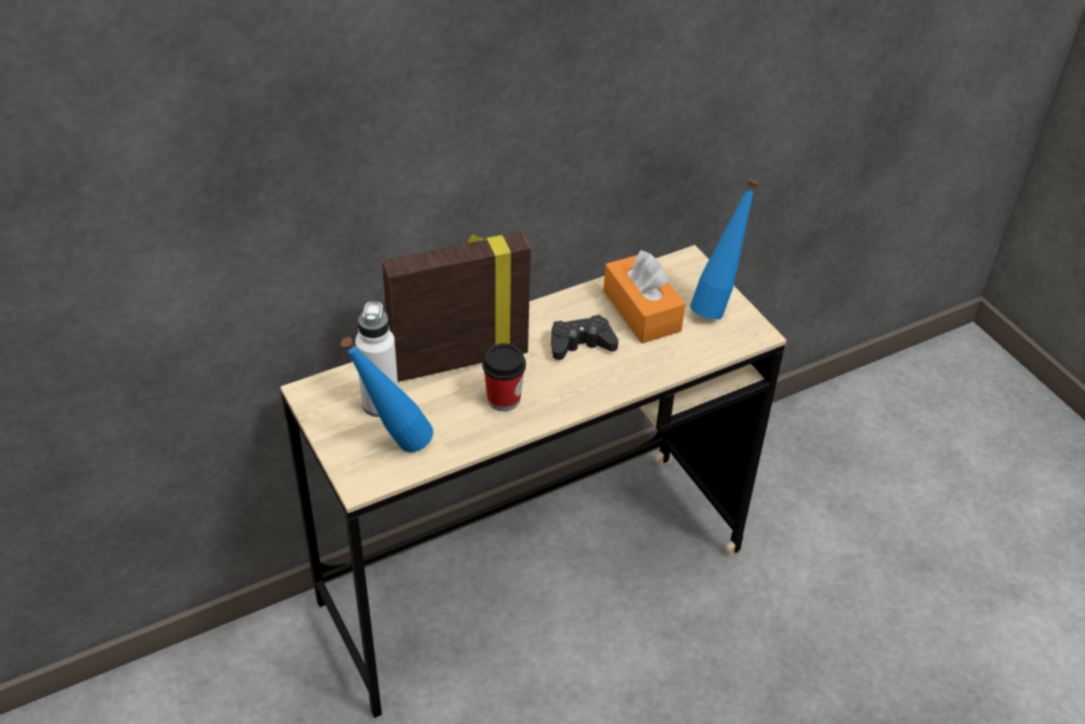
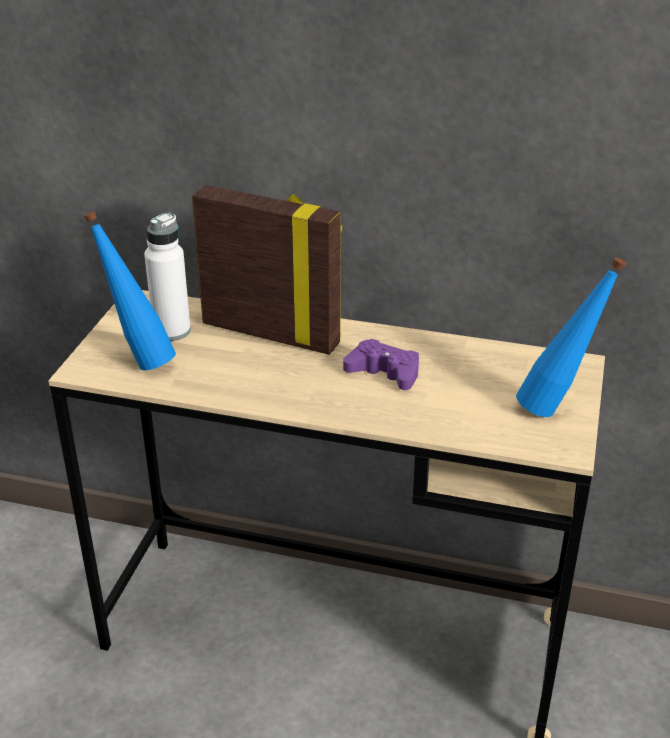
camera: 45 degrees right, 10 degrees down
cup [482,343,526,411] -> none
black game controller [551,315,618,360] -> purple game controller [343,339,419,390]
orange tissue box [603,250,685,343] -> none

